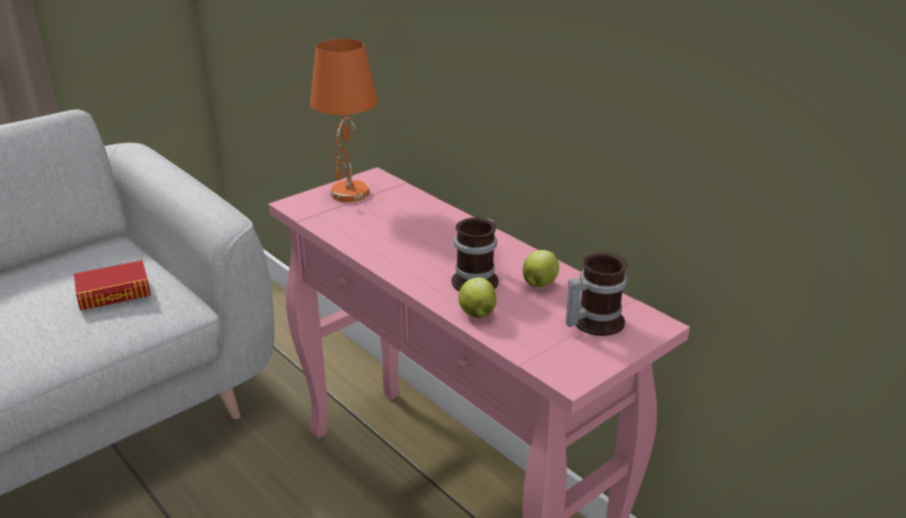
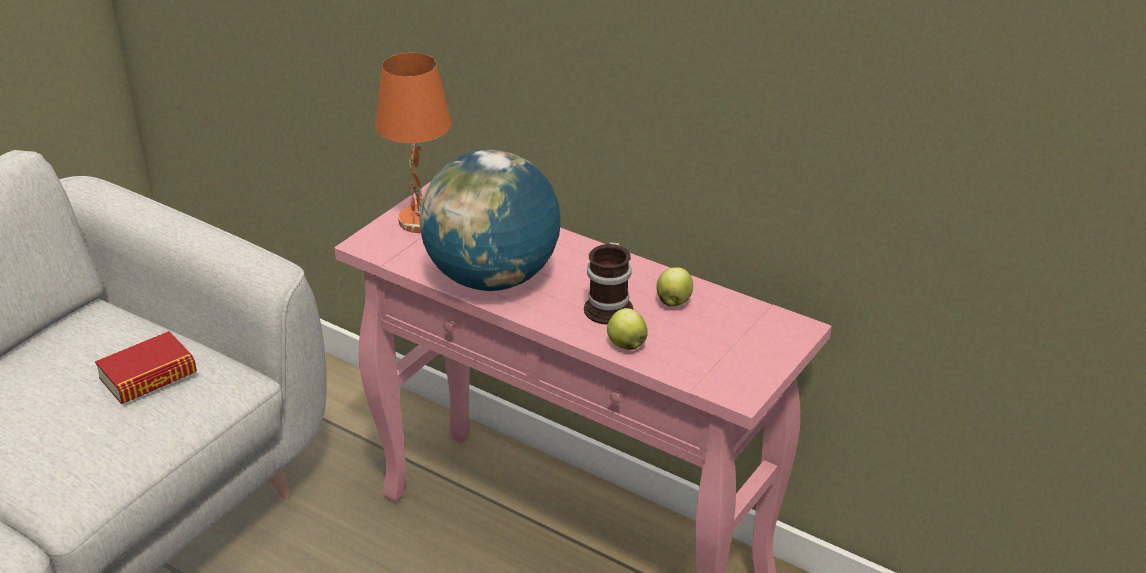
camera: 15 degrees left, 5 degrees up
mug [566,253,627,336] -> none
none -> globe [419,150,561,291]

